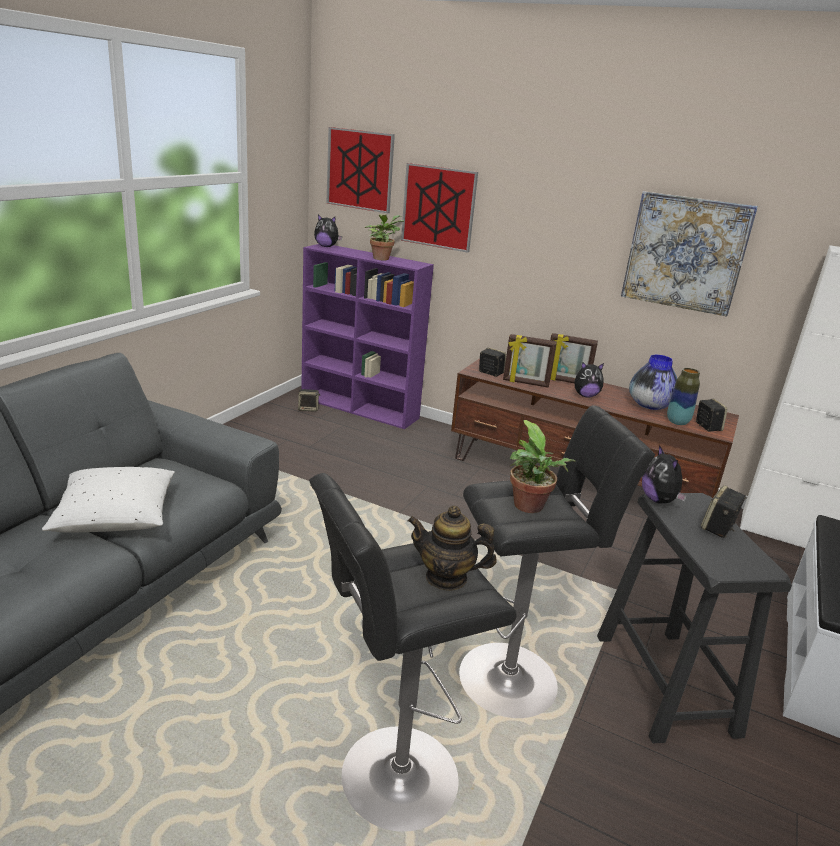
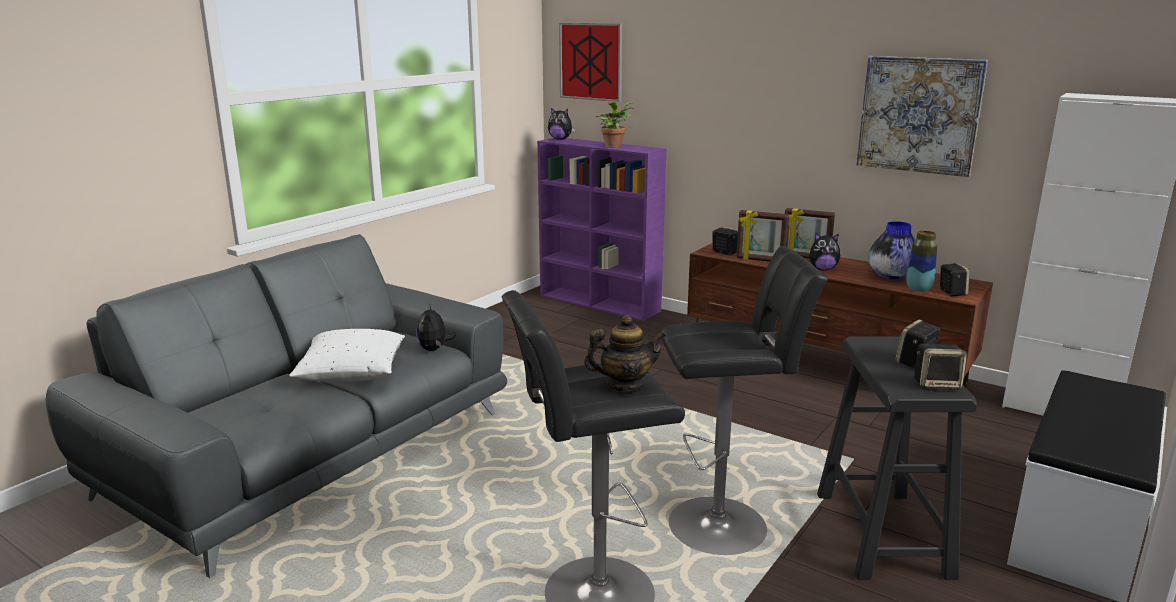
camera: 10 degrees right, 5 degrees down
speaker [298,389,320,412] -> speaker moved to [914,344,967,390]
picture [401,163,478,253] -> none
teapot [408,506,496,591] -> teapot turned 150 degrees clockwise [584,315,666,391]
potted plant [510,420,576,513] -> none
plush toy [642,445,687,504] -> plush toy moved to [416,304,456,351]

